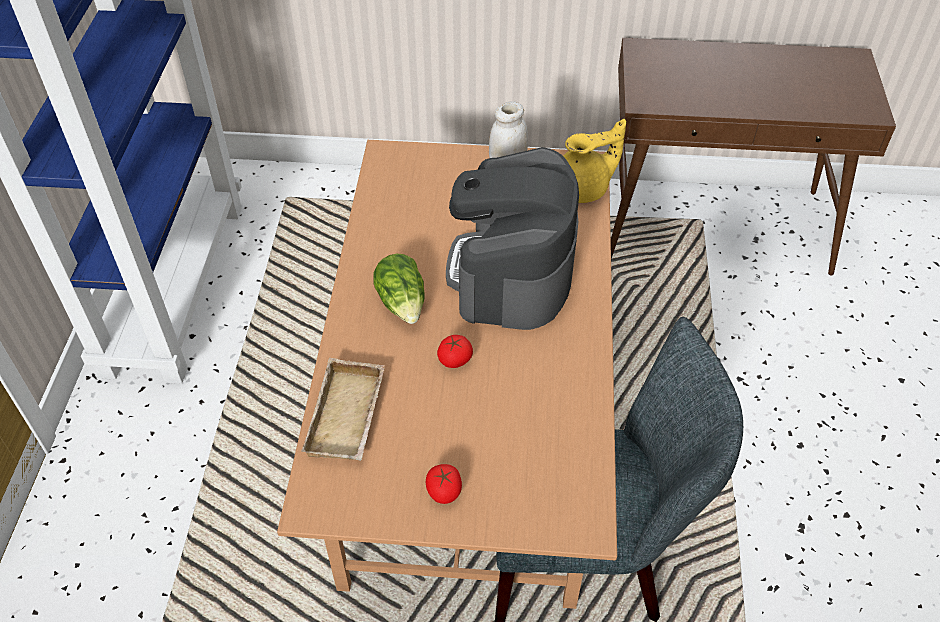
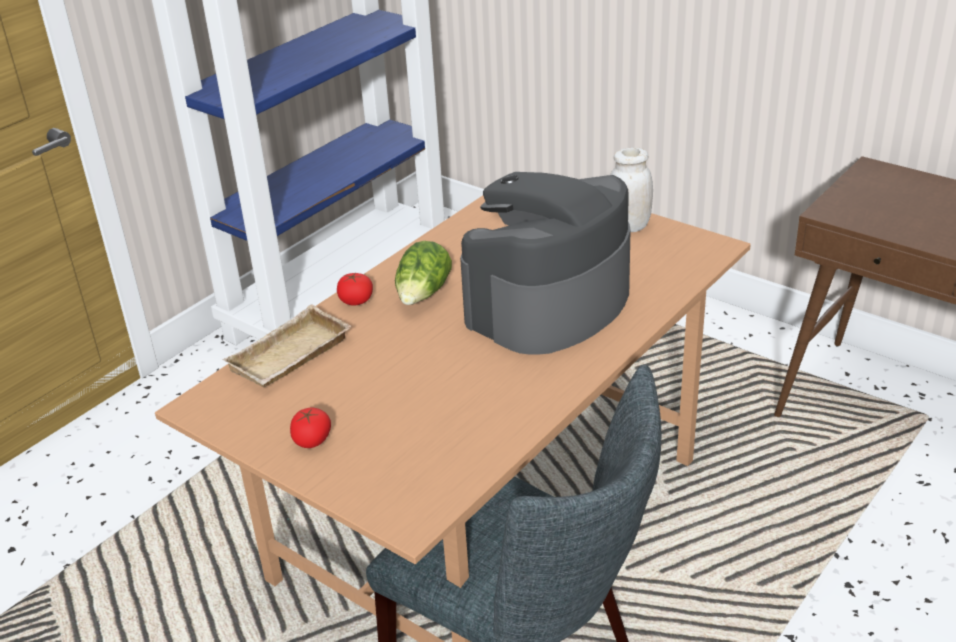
camera: 35 degrees right, 15 degrees down
tomato [437,335,473,368] -> tomato moved to [337,272,373,306]
yellow teapot [563,119,626,203] -> none

